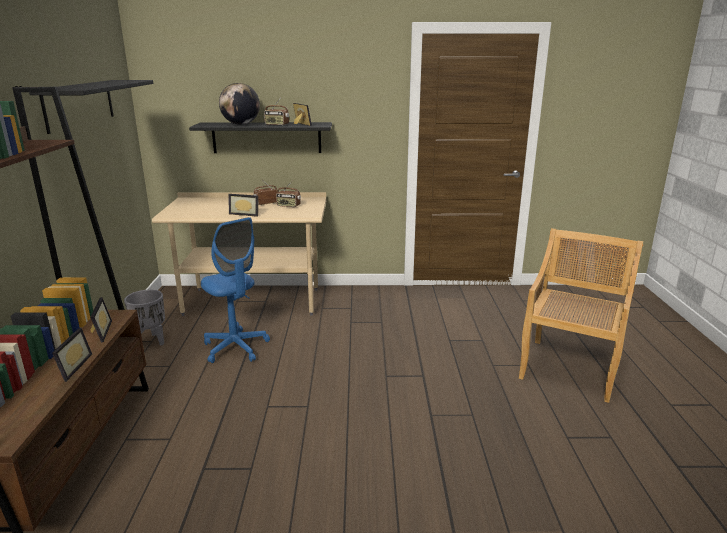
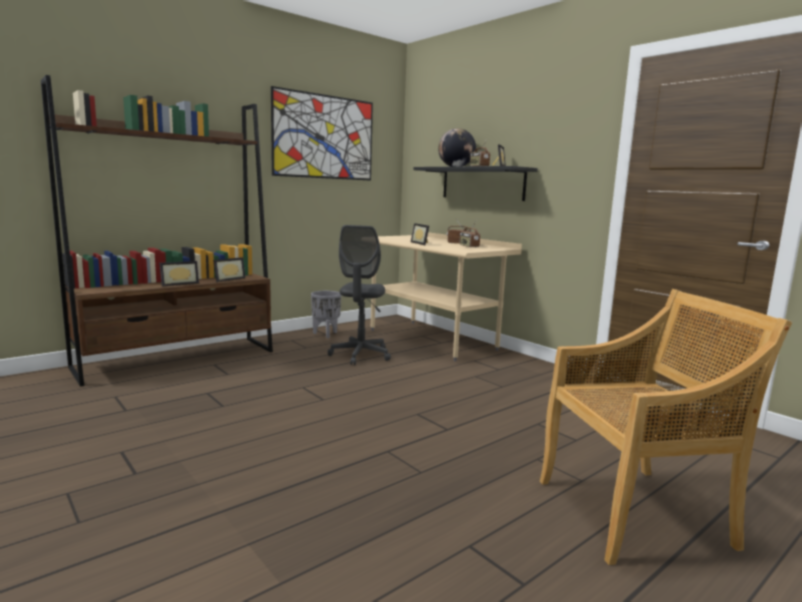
camera: 50 degrees right, 10 degrees down
black shelf [29,80,153,134] -> picture [271,86,373,181]
blue office chair [201,217,270,363] -> grey office chair [328,225,391,365]

